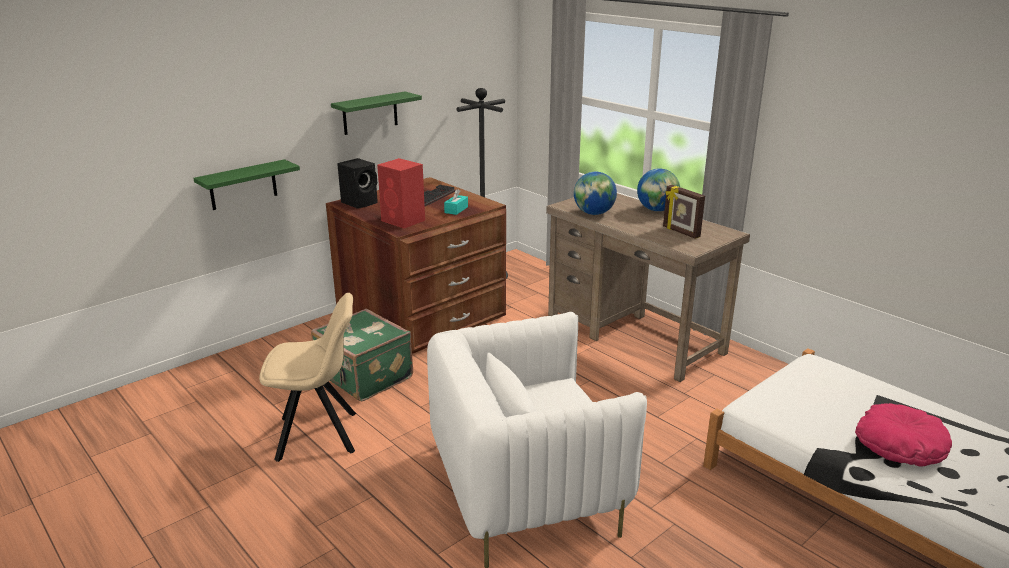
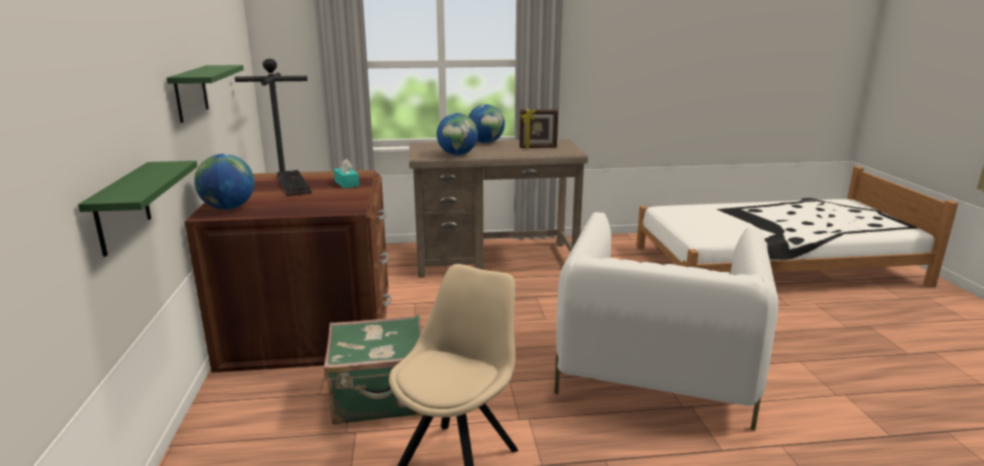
camera: 55 degrees left, 5 degrees down
black speaker [337,158,378,209] -> globe [194,154,254,210]
red speaker [377,158,425,229] -> none
pink pillow [855,403,952,466] -> none

